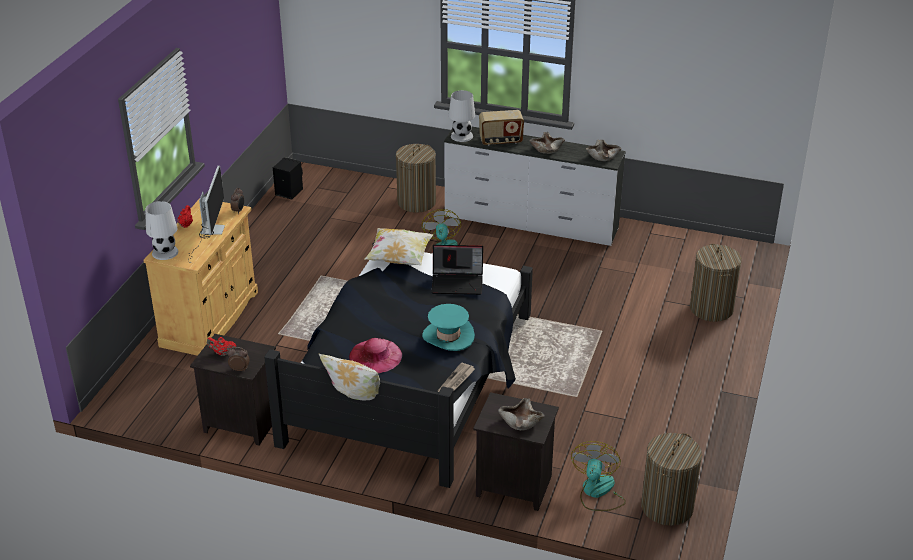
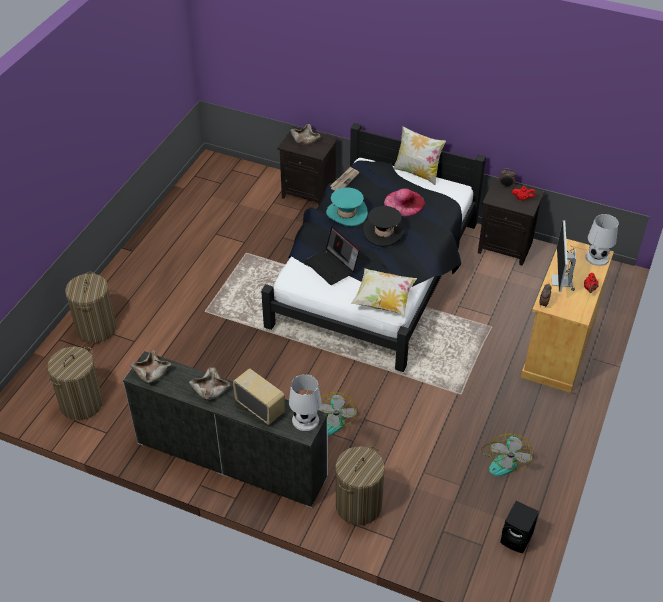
camera: 175 degrees left, 10 degrees up
laptop [431,245,483,295] -> laptop turned 135 degrees counterclockwise [305,226,360,285]
radio [479,110,524,146] -> radio turned 45 degrees clockwise [233,368,285,425]
fan [571,441,626,511] -> fan moved to [481,433,534,476]
laundry basket [641,433,702,526] -> laundry basket moved to [47,346,103,420]
none -> black hat [363,206,406,247]

